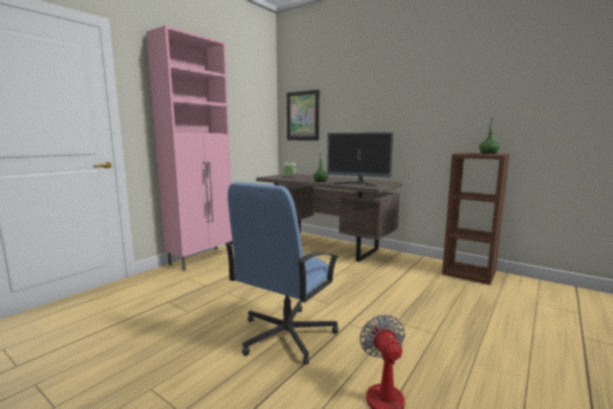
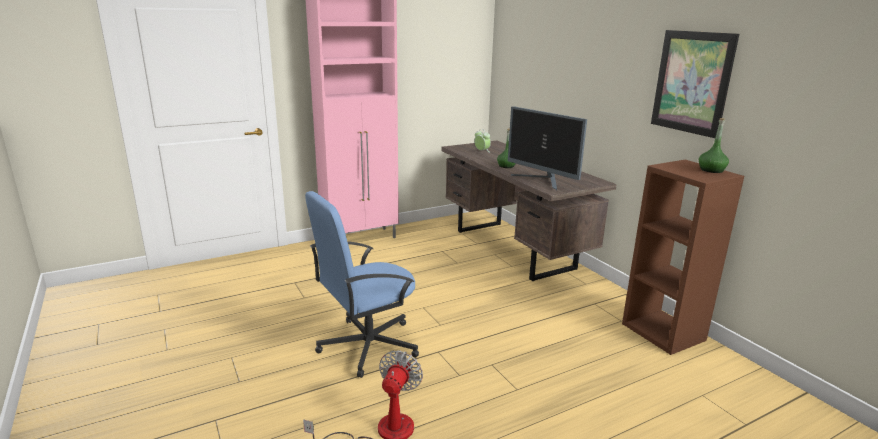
camera: 25 degrees right, 10 degrees up
picture [287,90,319,141] -> picture moved to [651,30,739,138]

